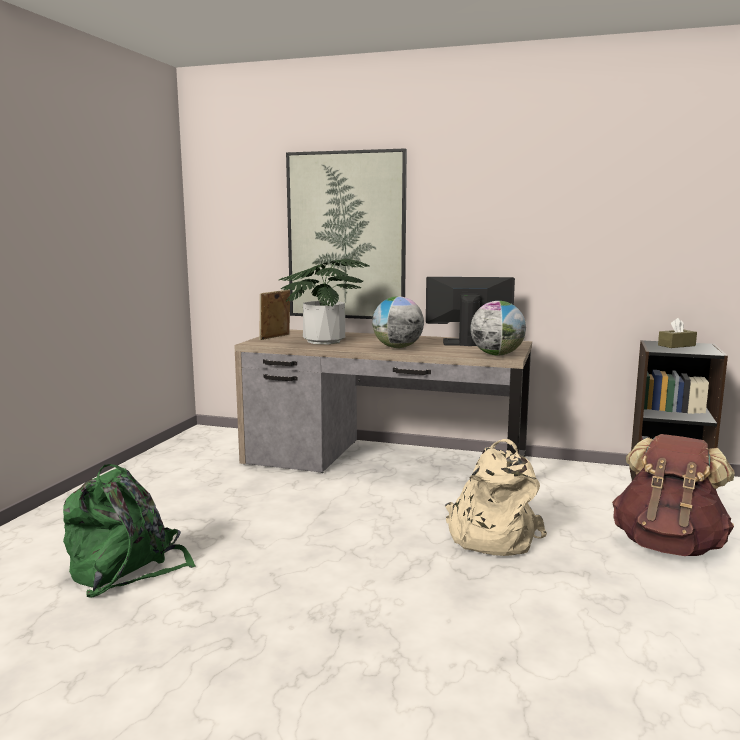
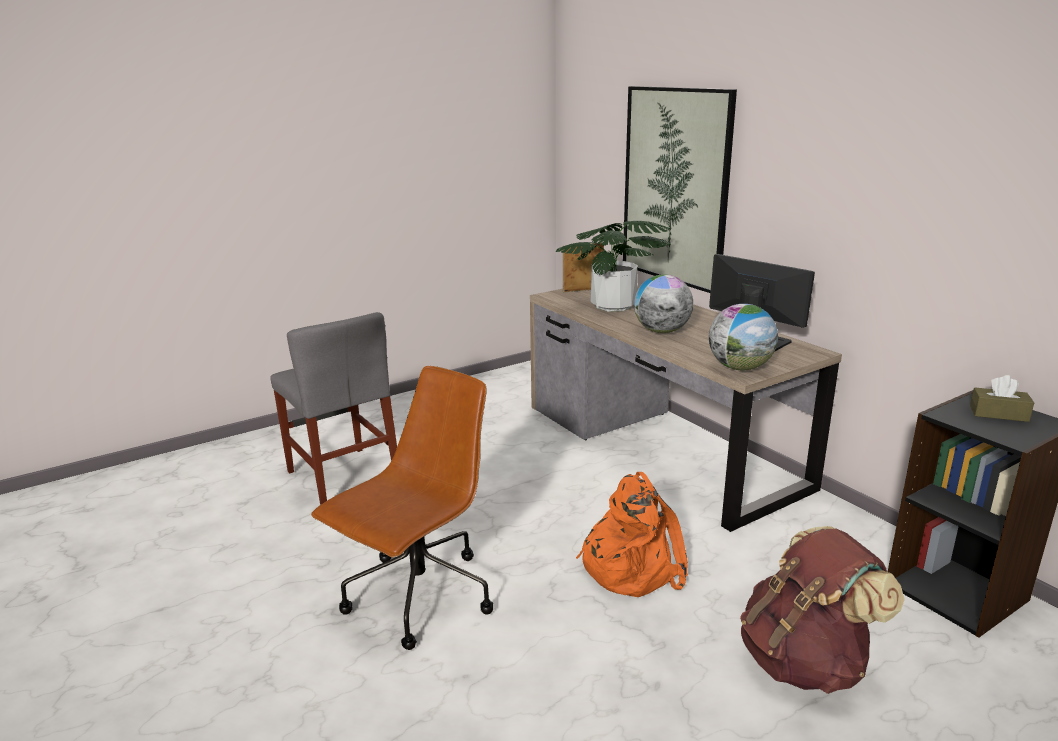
camera: 40 degrees right, 10 degrees up
green backpack [63,464,196,597] -> grey chair [270,312,397,505]
beige backpack [445,439,547,556] -> orange backpack [576,472,688,597]
none -> brown office chair [311,366,493,650]

